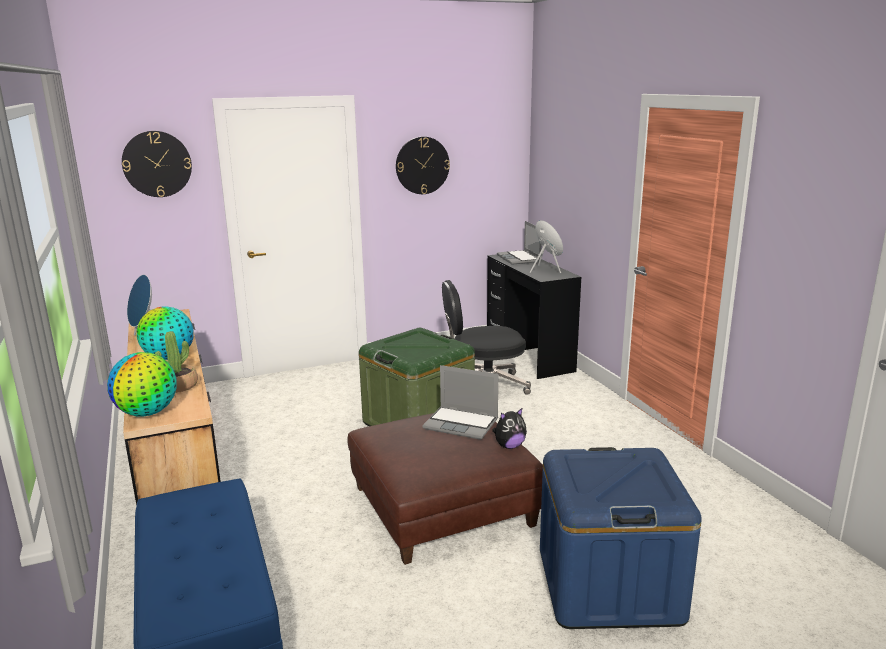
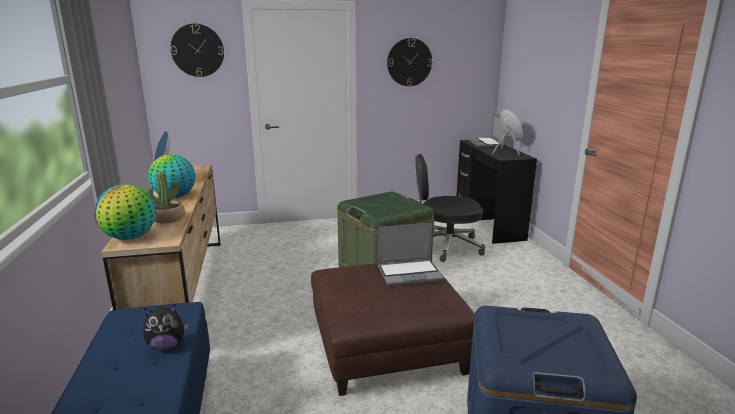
camera: 10 degrees right, 0 degrees up
laptop [423,365,498,440] -> laptop turned 45 degrees counterclockwise [378,223,444,286]
plush toy [492,408,527,449] -> plush toy moved to [143,304,189,350]

